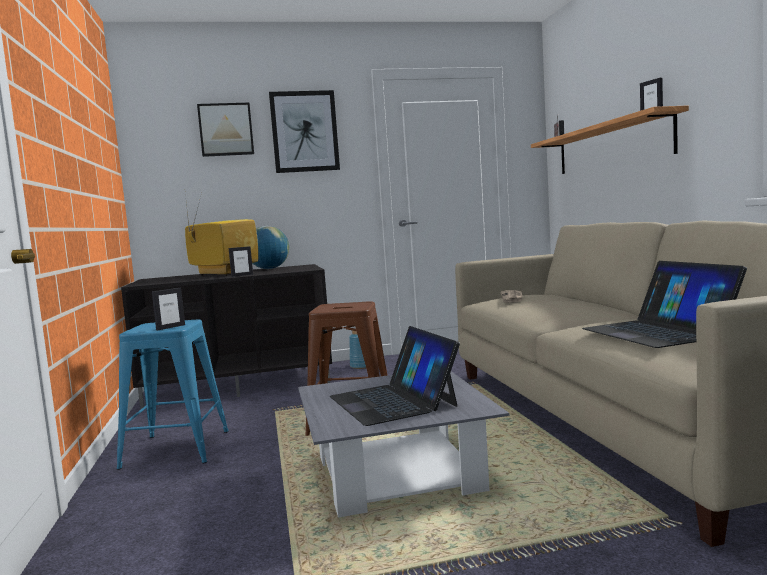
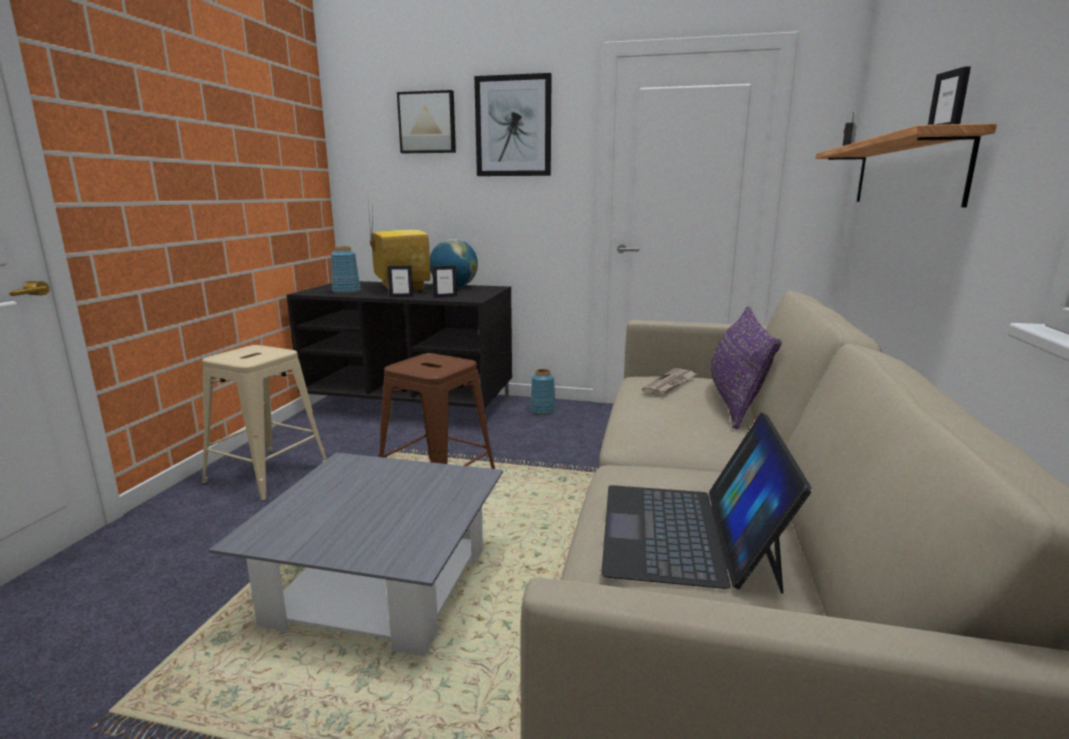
camera: 25 degrees right, 10 degrees up
blue stool [117,320,229,470] -> beige stool [202,345,327,501]
picture frame [152,288,185,330] -> picture frame moved to [432,265,457,298]
laptop [330,326,460,426] -> none
none -> blue vase [331,246,361,294]
none -> purple pillow [711,306,782,429]

